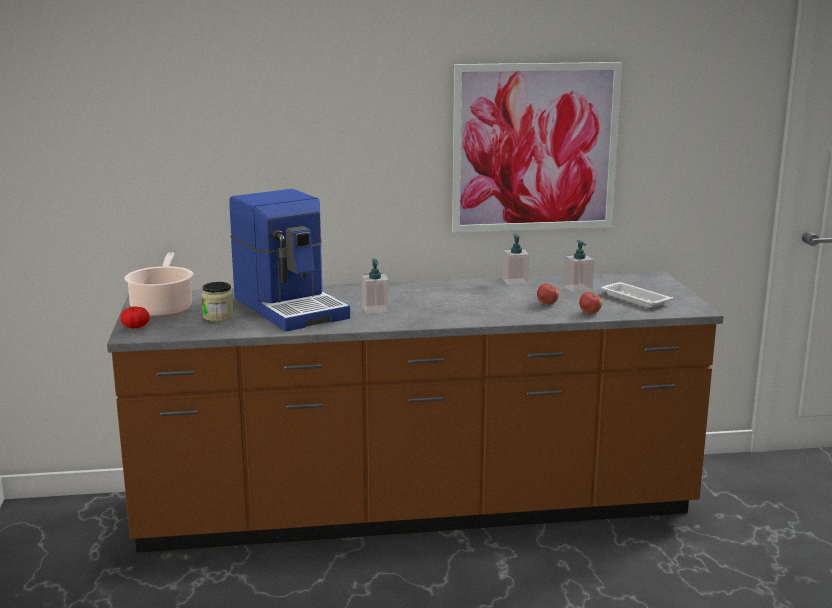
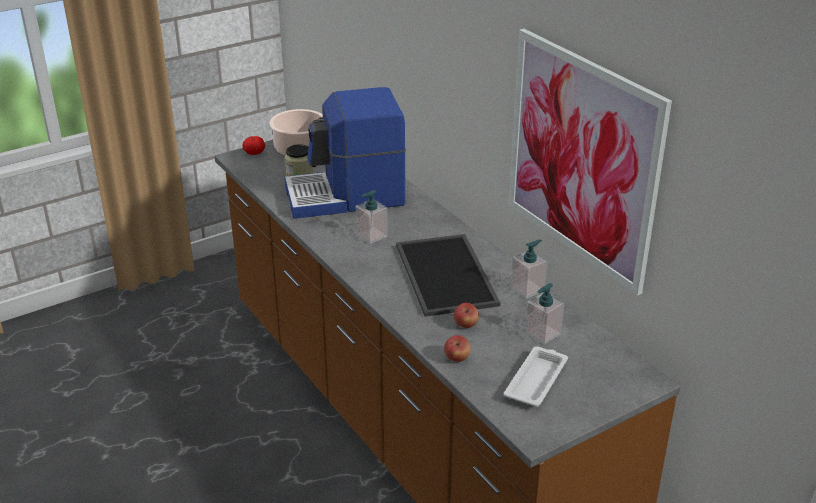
camera: 65 degrees right, 15 degrees up
coffee machine [230,189,350,332] -> coffee machine turned 45 degrees clockwise [284,87,406,219]
none -> tray [396,234,500,317]

